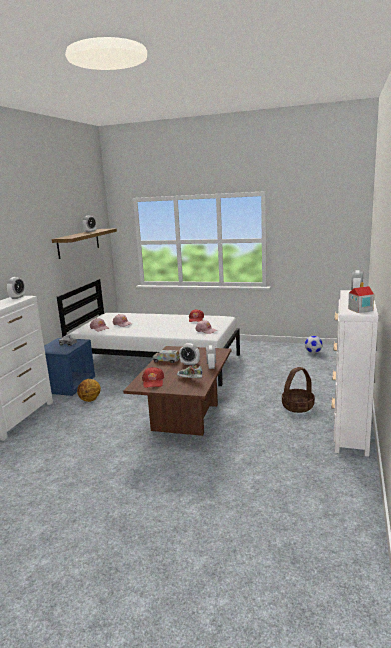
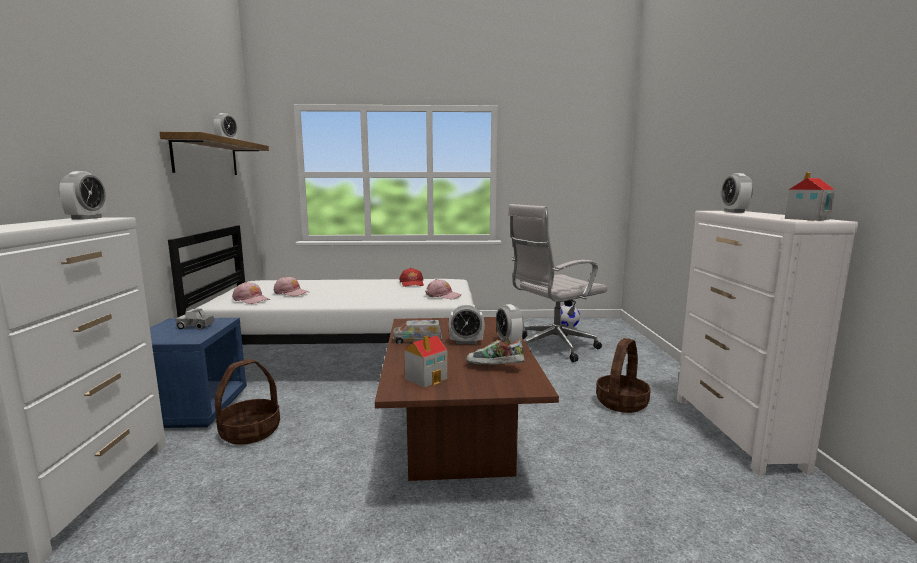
camera: 20 degrees left, 5 degrees down
basketball [77,379,101,402] -> basket [215,359,280,445]
red cap [142,367,164,388] -> toy house [404,335,448,388]
none -> white office chair [508,204,608,362]

